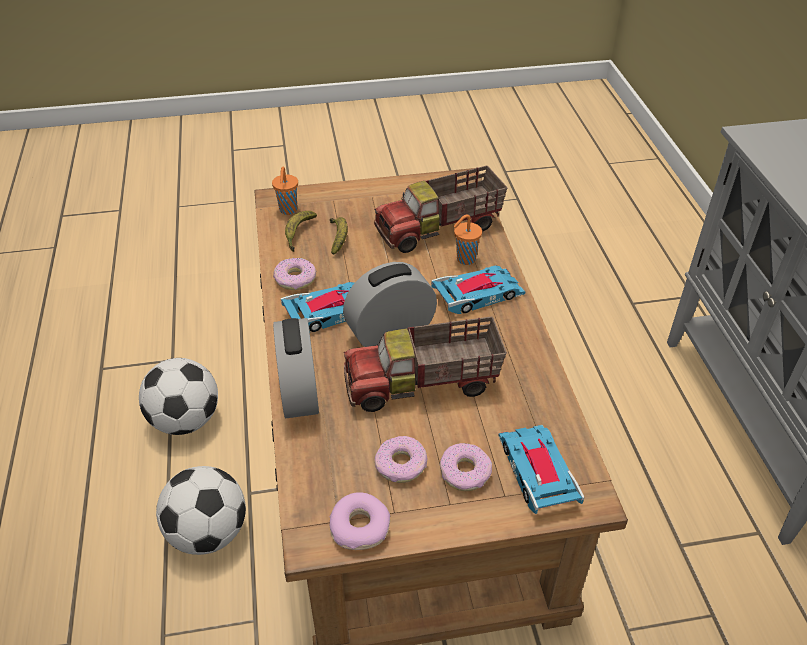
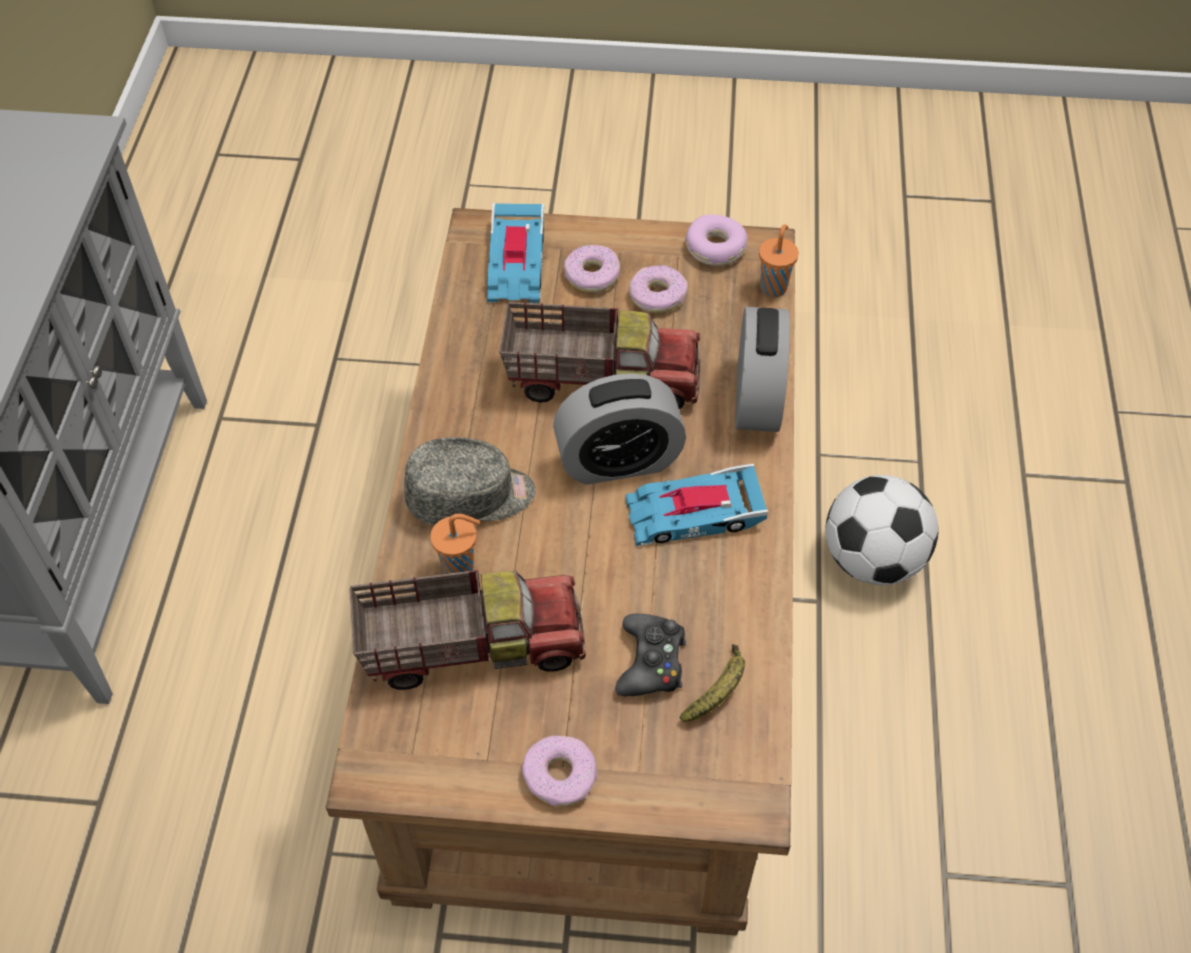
camera: 165 degrees left, 10 degrees up
football [139,358,218,435] -> none
orange cup [272,167,298,215] -> orange cup moved to [759,224,799,297]
donut [273,258,316,290] -> donut moved to [521,736,597,806]
banana [330,217,348,255] -> black game controller [615,614,686,696]
toy car [431,266,525,314] -> grey cap [404,437,536,525]

